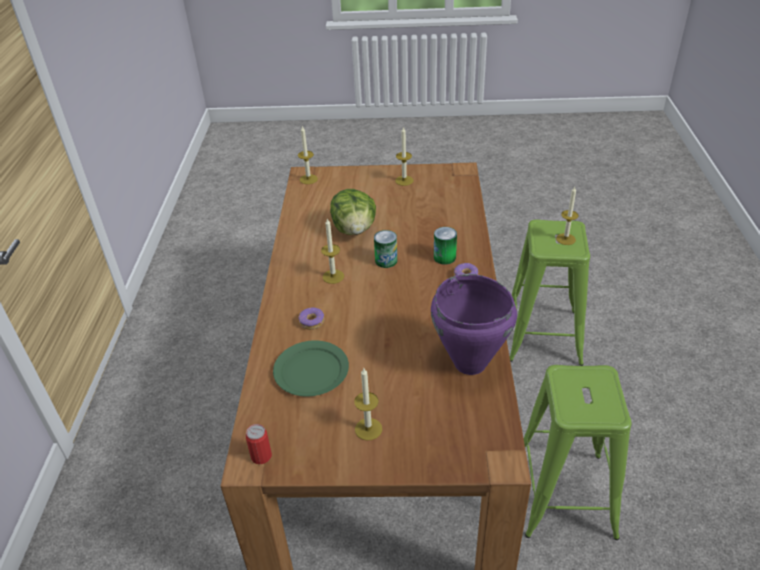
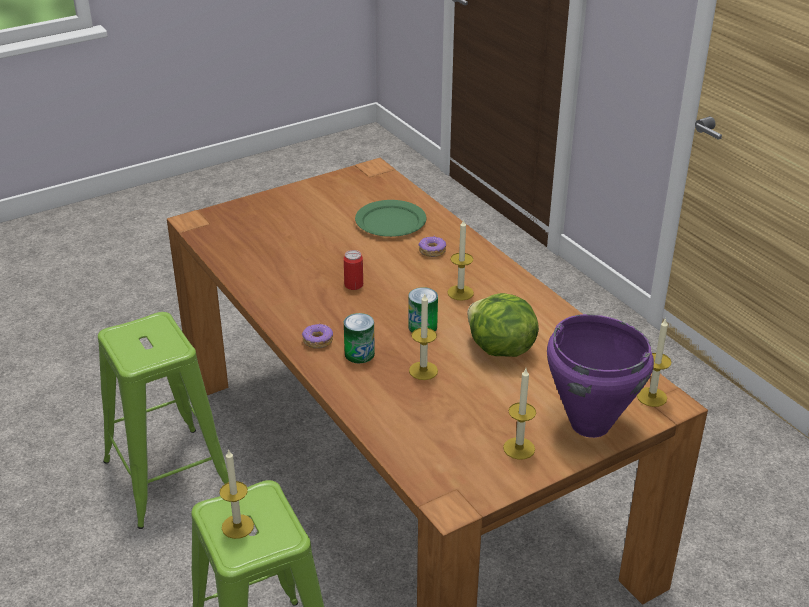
camera: 145 degrees right, 5 degrees down
can [246,424,272,464] -> can moved to [344,250,363,290]
candle [354,368,382,441] -> candle moved to [409,294,438,380]
purple cooking pot [431,274,517,375] -> purple cooking pot moved to [547,314,654,438]

